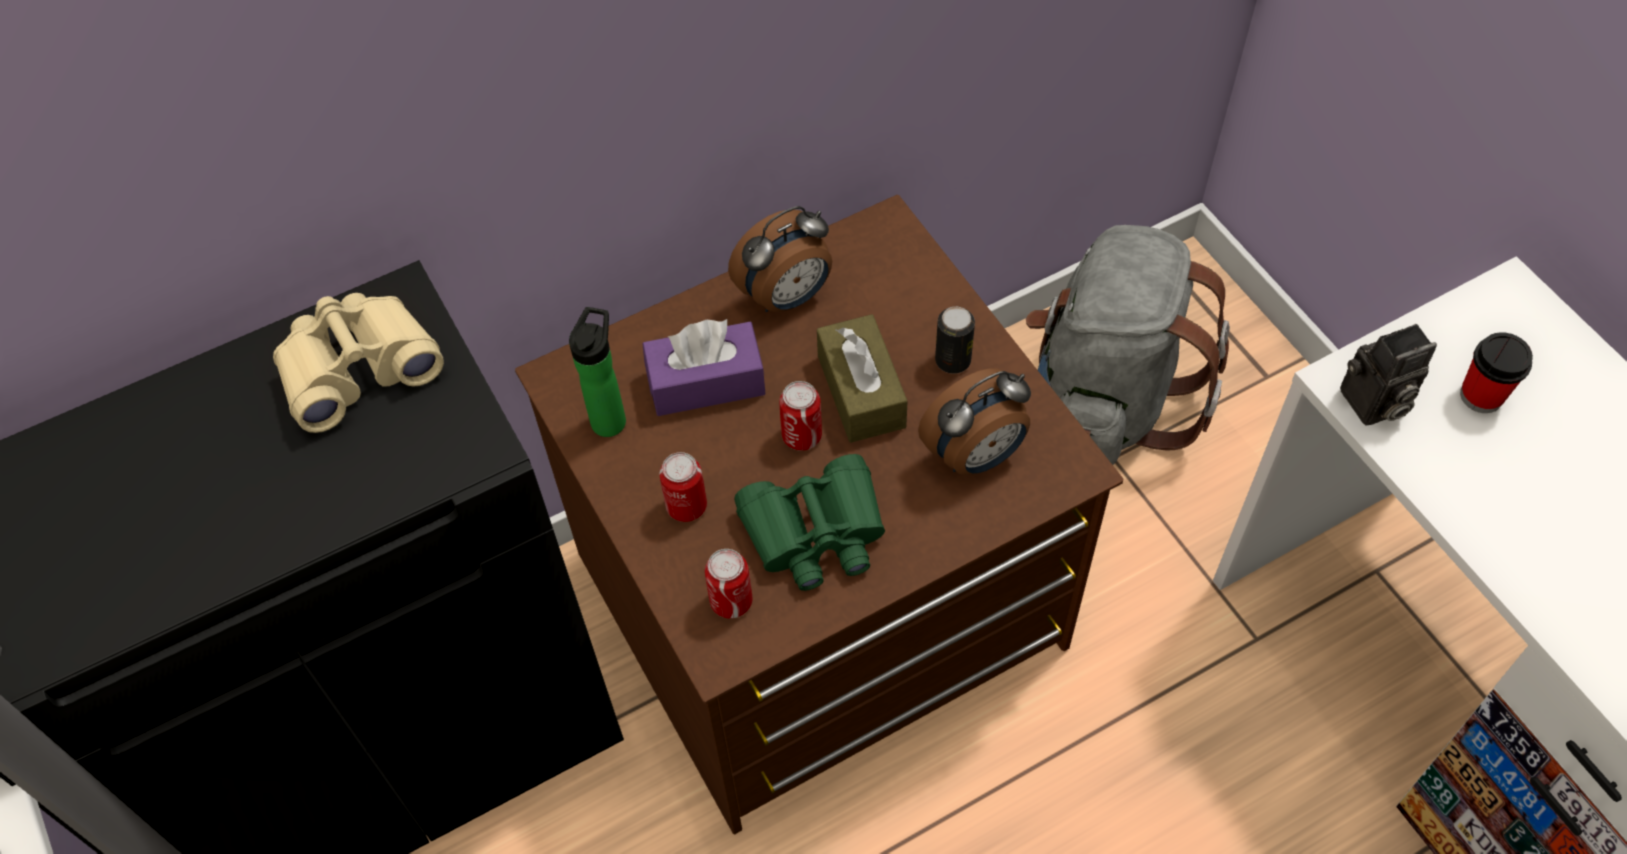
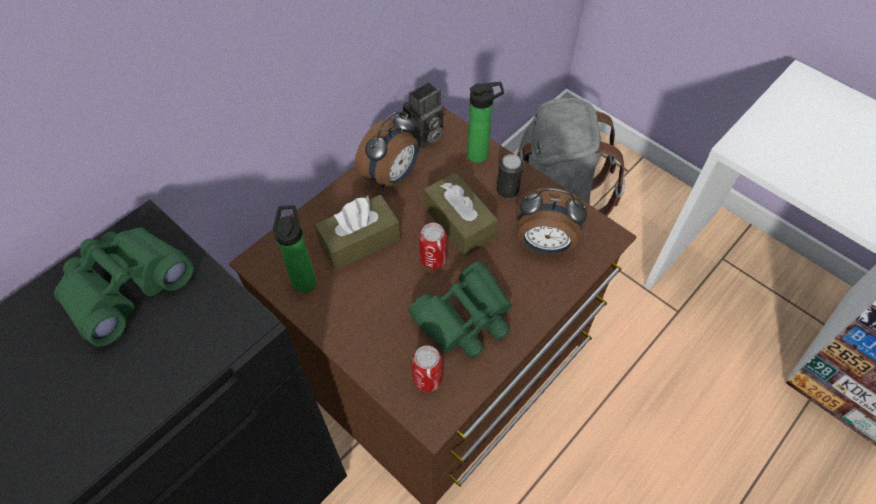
camera: 20 degrees left, 0 degrees up
beige binoculars [273,293,444,433] -> green binoculars [54,227,194,346]
purple tissue box [642,319,765,416] -> brown tissue box [315,195,401,270]
can [659,452,707,522] -> none
alarm clock [918,368,1031,475] -> alarm clock turned 60 degrees clockwise [516,188,587,254]
camera [1340,324,1437,426] -> camera moved to [400,82,444,149]
cup [1460,332,1533,413] -> none
none -> bottle [467,82,504,163]

